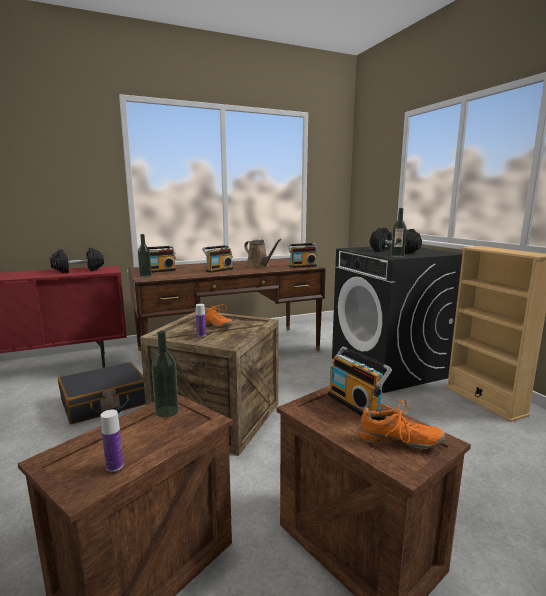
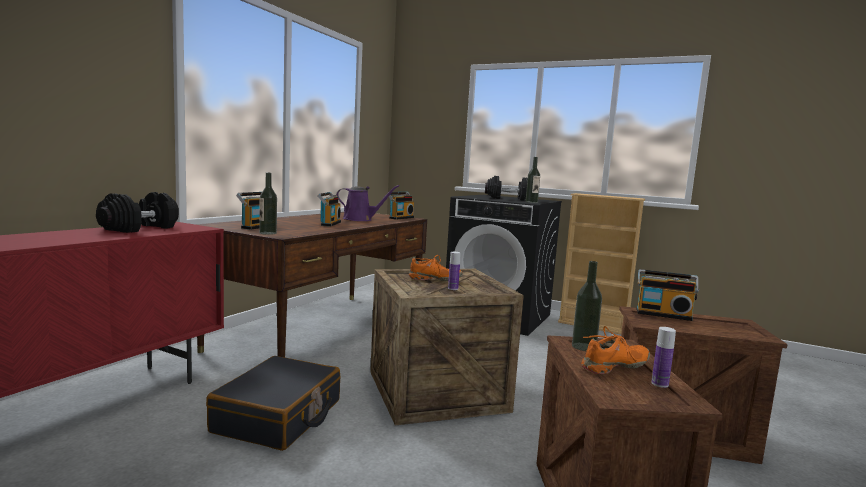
camera: 40 degrees left, 5 degrees down
brown watering can [244,239,282,269] -> purple watering can [336,185,399,221]
orange shoe [358,399,446,449] -> orange shoe moved to [581,326,650,374]

